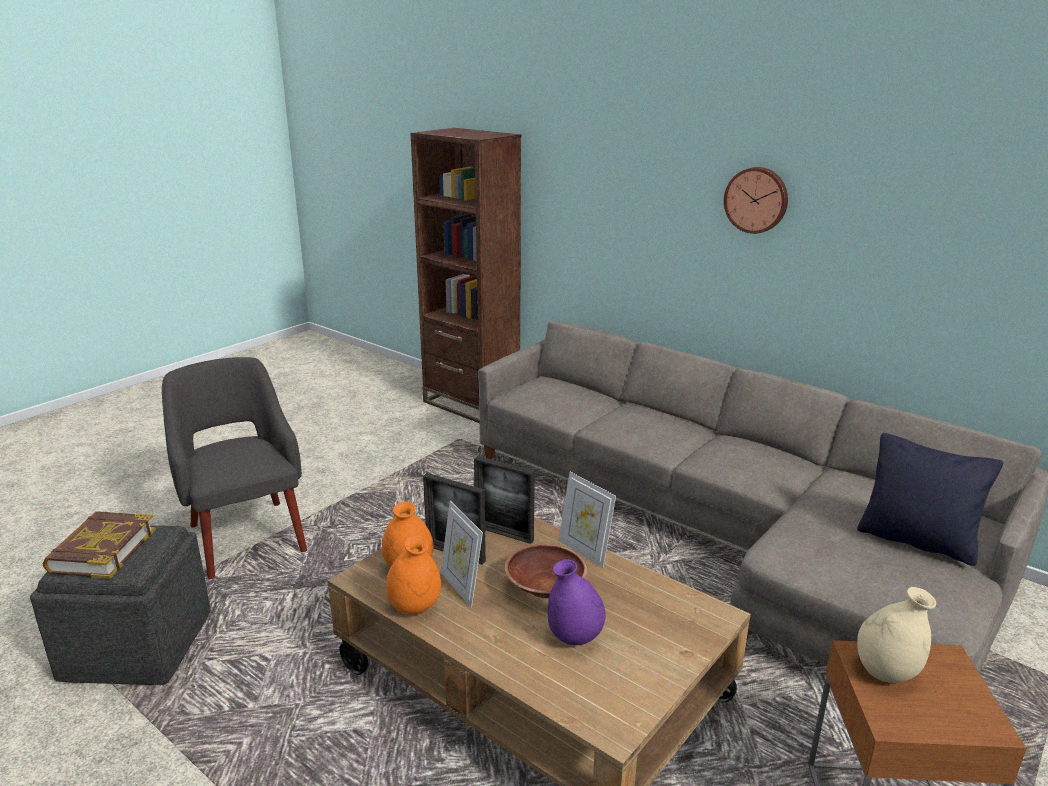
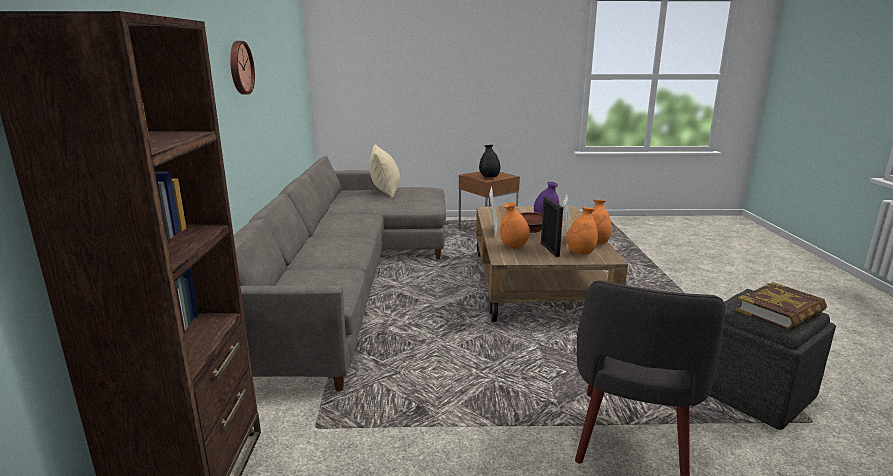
camera: 130 degrees left, 5 degrees down
picture frame [474,456,535,544] -> orange vase [500,202,530,248]
black pillow [857,433,1003,566] -> beige pillow [369,144,400,198]
beige vase [857,587,936,683] -> black vase [479,145,500,178]

